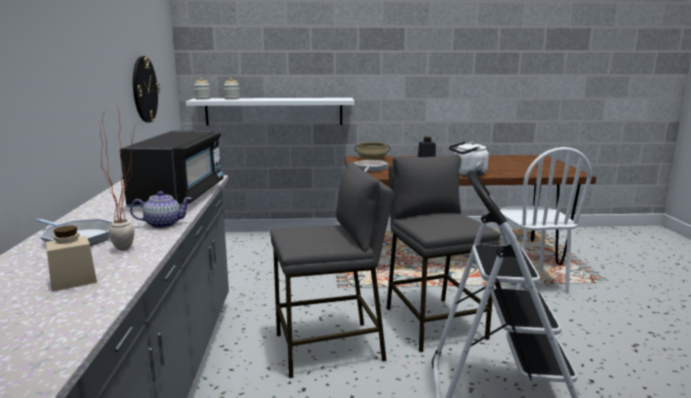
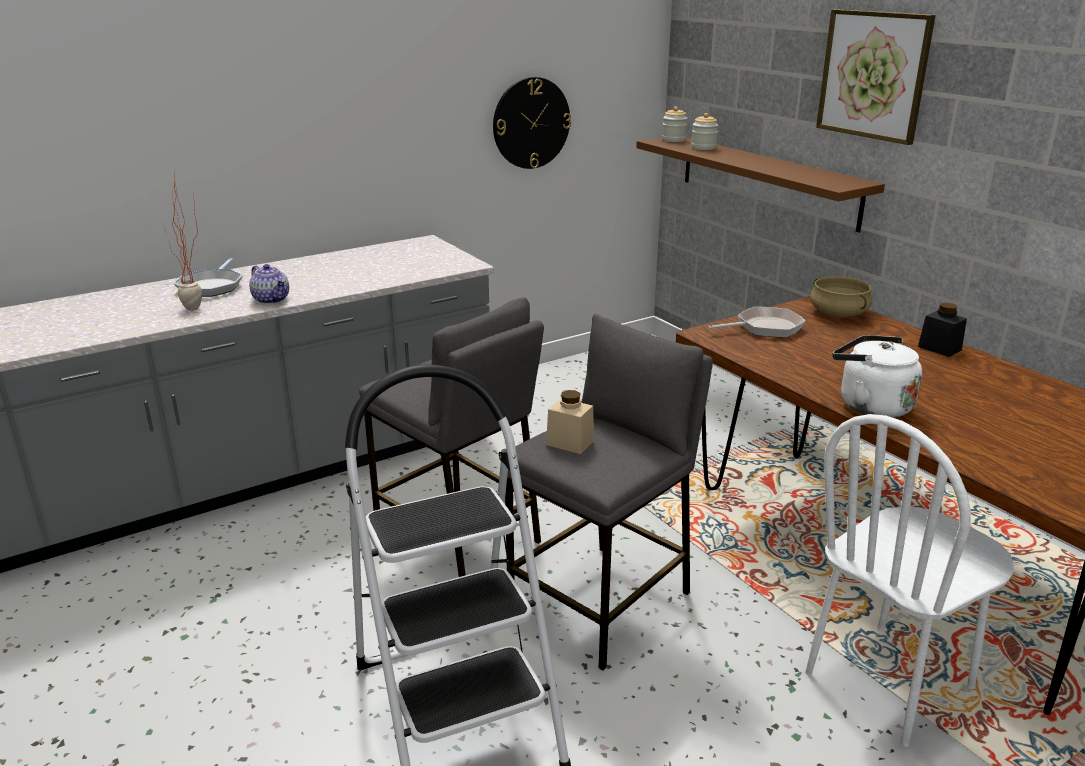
camera: 60 degrees right, 10 degrees up
beige jar [46,226,97,292] -> beige jar moved to [546,390,594,454]
black microwave [120,131,224,207] -> none
white shelf [186,98,355,126] -> brown shelf [636,138,885,232]
none -> picture [816,9,936,145]

